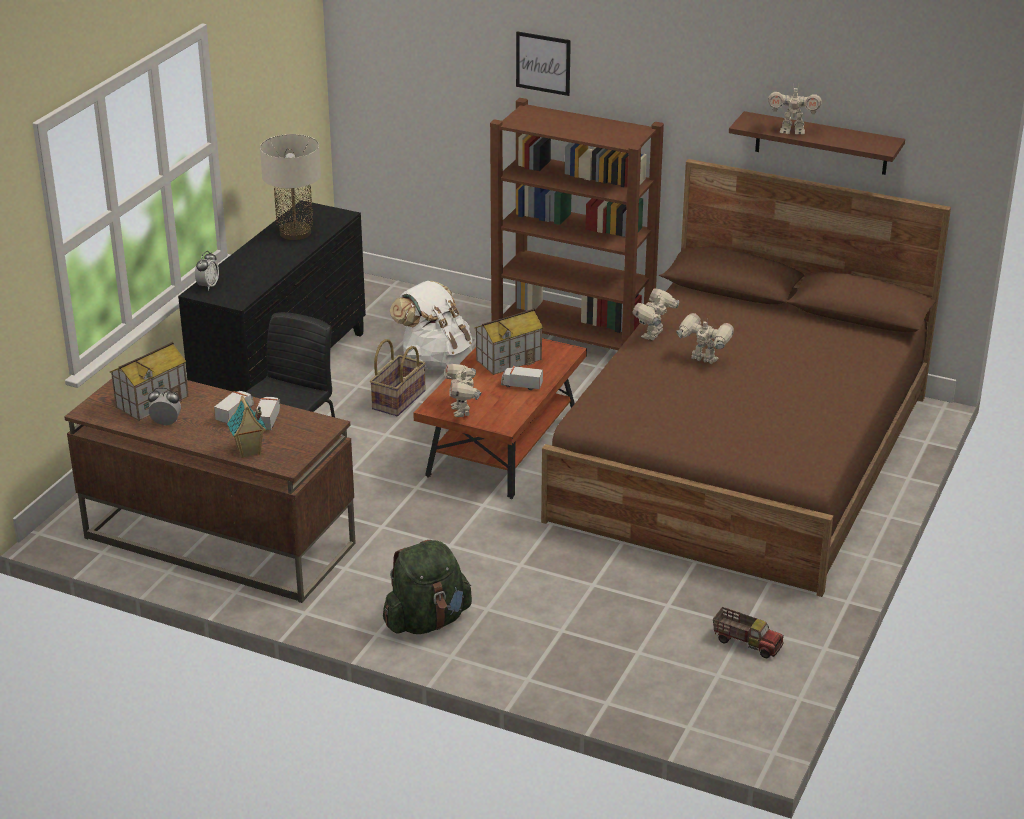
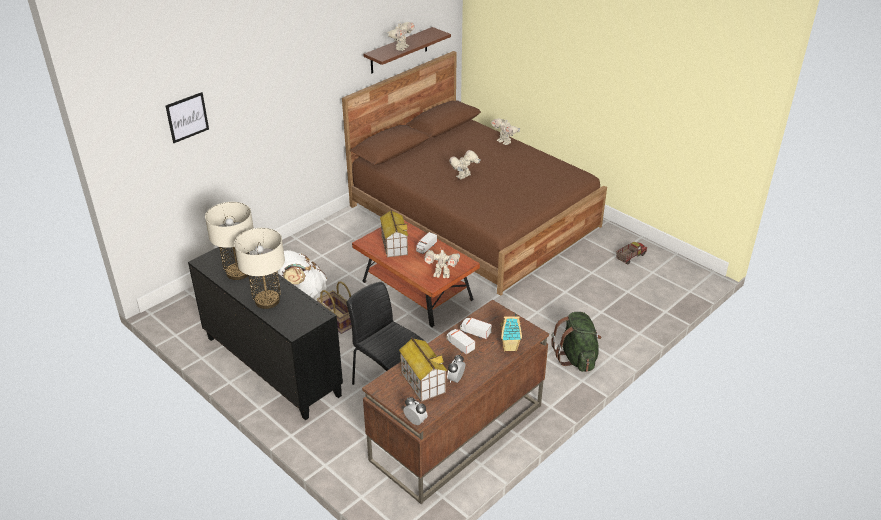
camera: 70 degrees left, 5 degrees up
alarm clock [195,251,219,290] -> alarm clock moved to [403,397,427,425]
brown bookcase [490,98,664,350] -> none
picture [516,31,571,96] -> picture moved to [166,92,209,143]
toy robot [633,288,679,341] -> toy robot moved to [491,118,520,145]
none -> table lamp [234,228,285,309]

